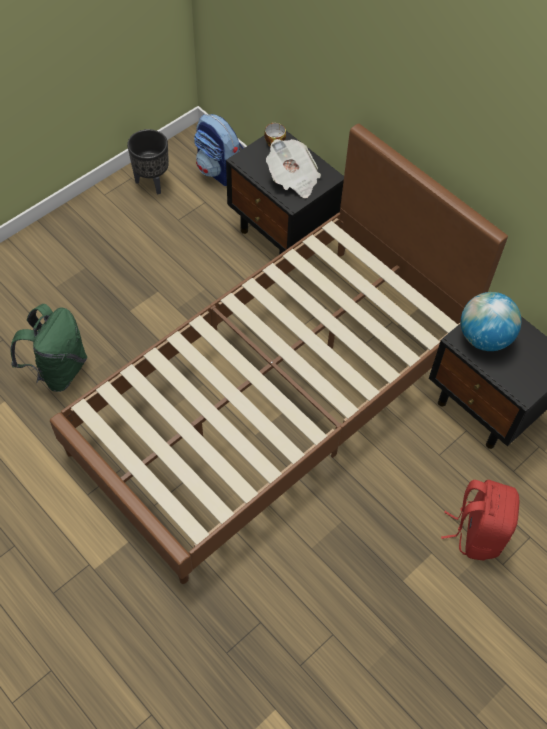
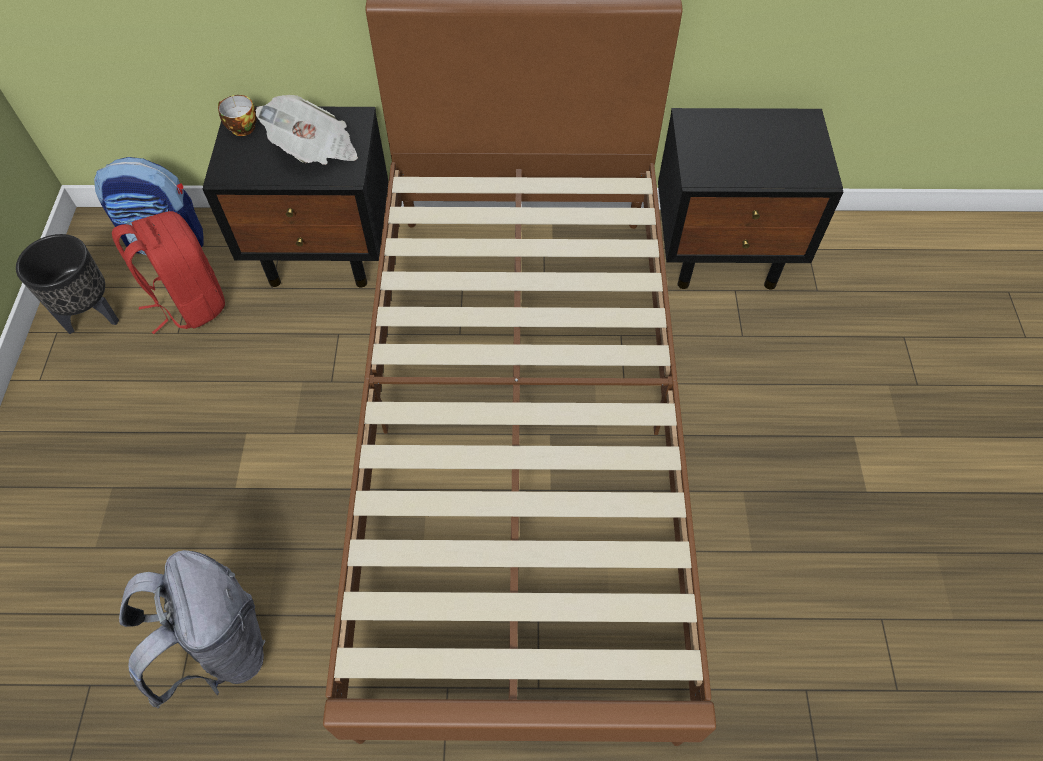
camera: 45 degrees left, 0 degrees up
green backpack [11,304,87,392] -> grey backpack [119,550,266,708]
red backpack [441,480,519,561] -> red backpack moved to [112,211,225,334]
globe [461,292,521,351] -> none

